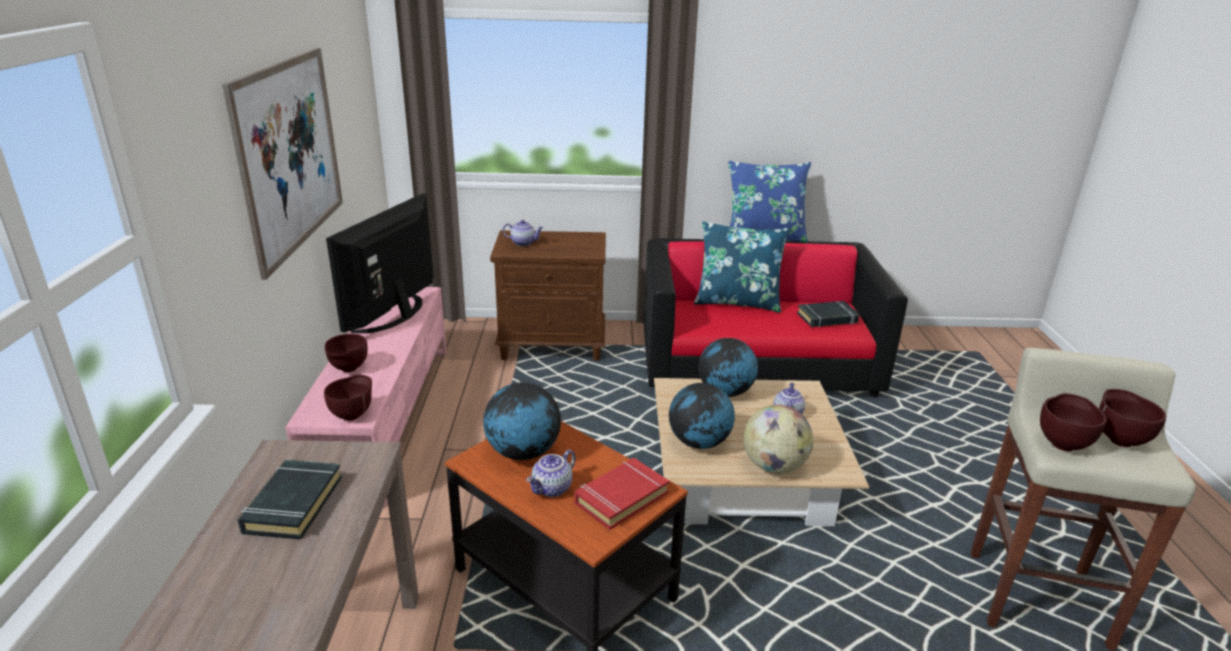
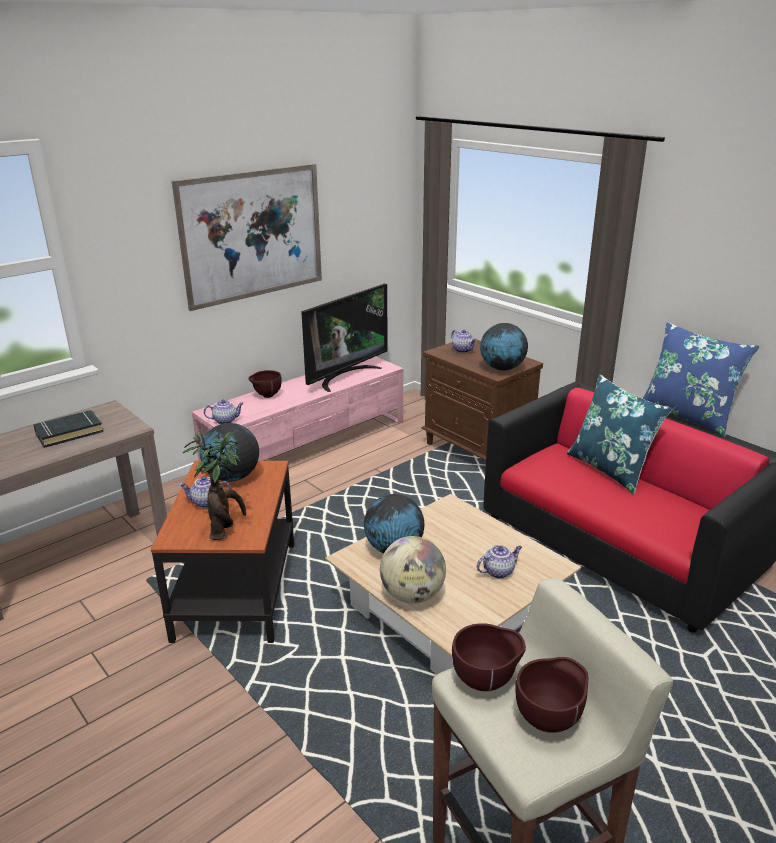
camera: 50 degrees right, 0 degrees up
brown bowl [324,375,372,421] -> teapot [204,400,244,424]
television [326,193,434,333] -> television turned 150 degrees clockwise [301,284,388,392]
red book [574,458,669,530] -> potted plant [183,431,247,540]
globe [699,338,758,397] -> globe moved to [480,323,528,371]
black book [797,301,860,327] -> none

